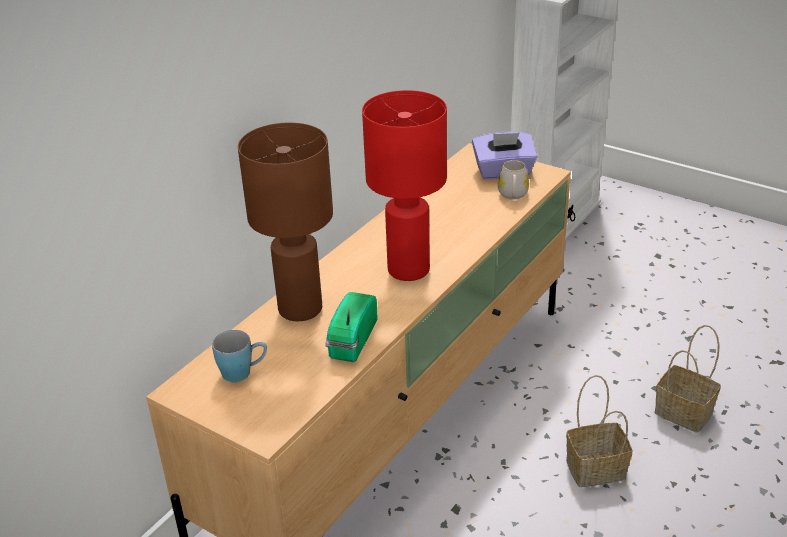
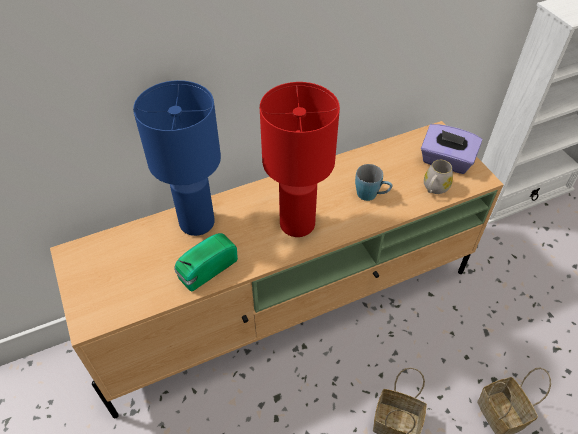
camera: 30 degrees right, 15 degrees up
blue mug [212,330,267,382] -> blue mug moved to [355,164,392,201]
brown table lamp [238,122,333,321] -> blue table lamp [133,80,221,236]

